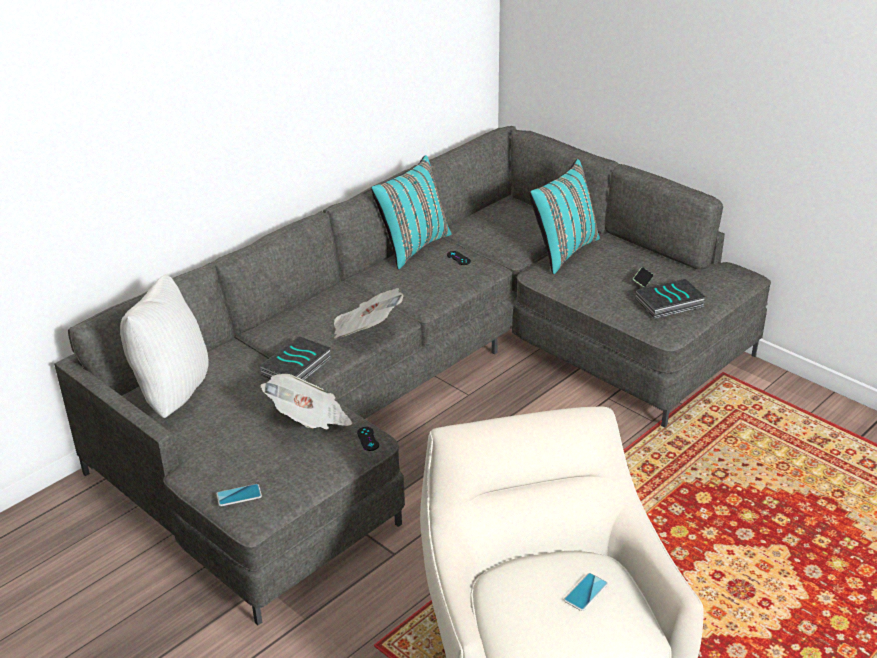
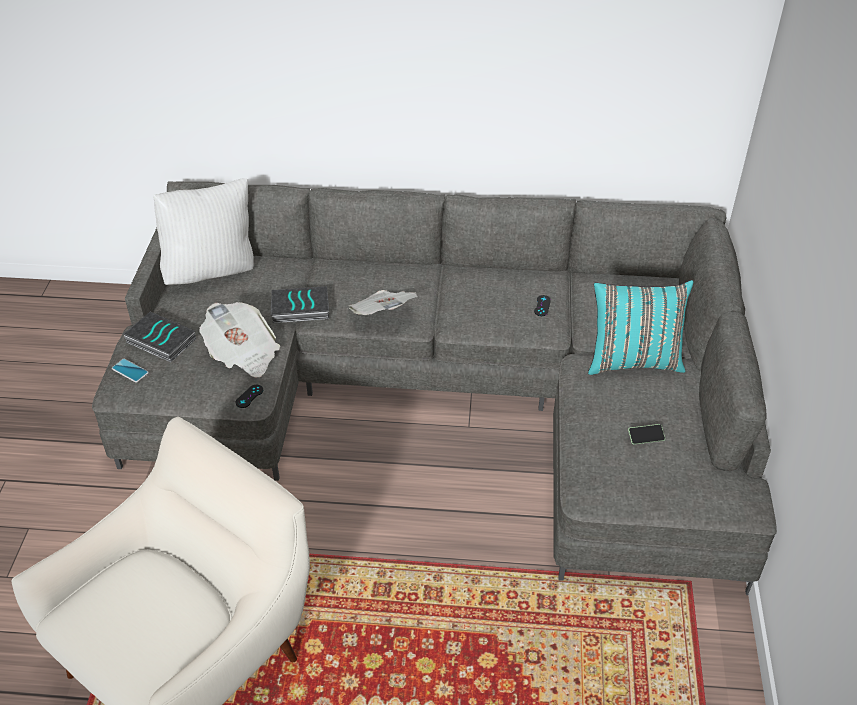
camera: 50 degrees right, 10 degrees up
turquoise pillow [371,155,452,269] -> none
phone [564,573,608,611] -> none
book [635,279,706,319] -> book moved to [123,312,196,362]

